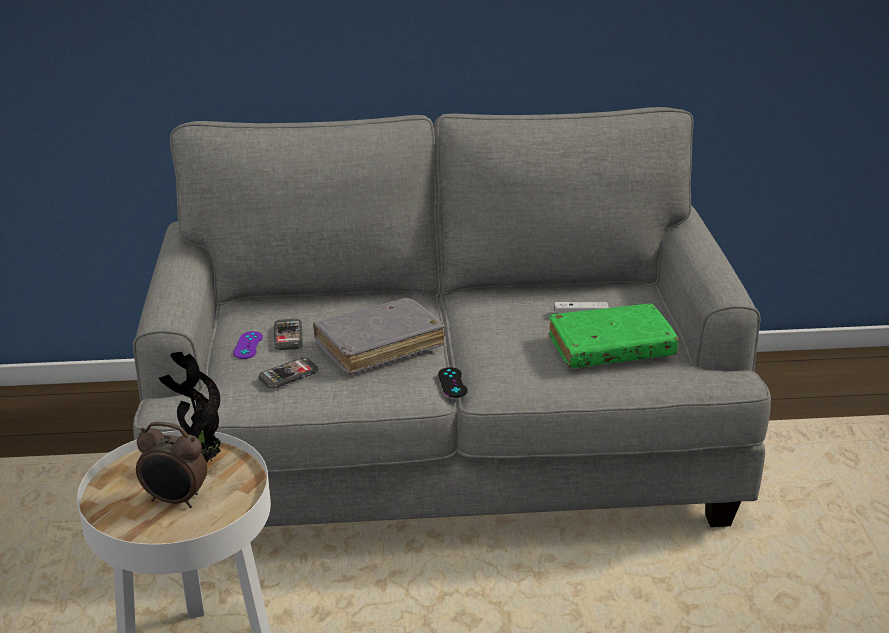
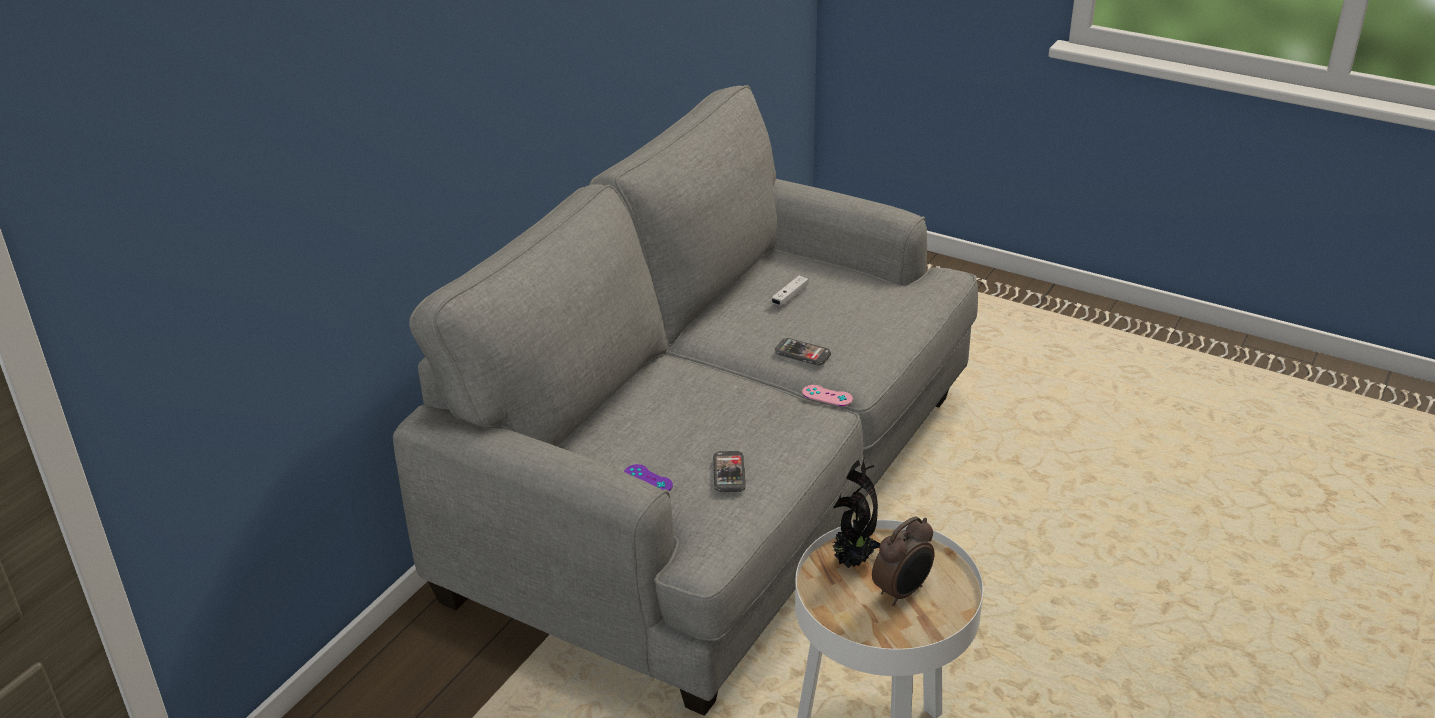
camera: 55 degrees left, 5 degrees up
phone [274,319,303,350] -> phone moved to [775,338,831,366]
grey book [313,298,445,375] -> none
black game controller [438,367,468,398] -> pink game controller [802,385,853,406]
green book [549,304,679,368] -> none

